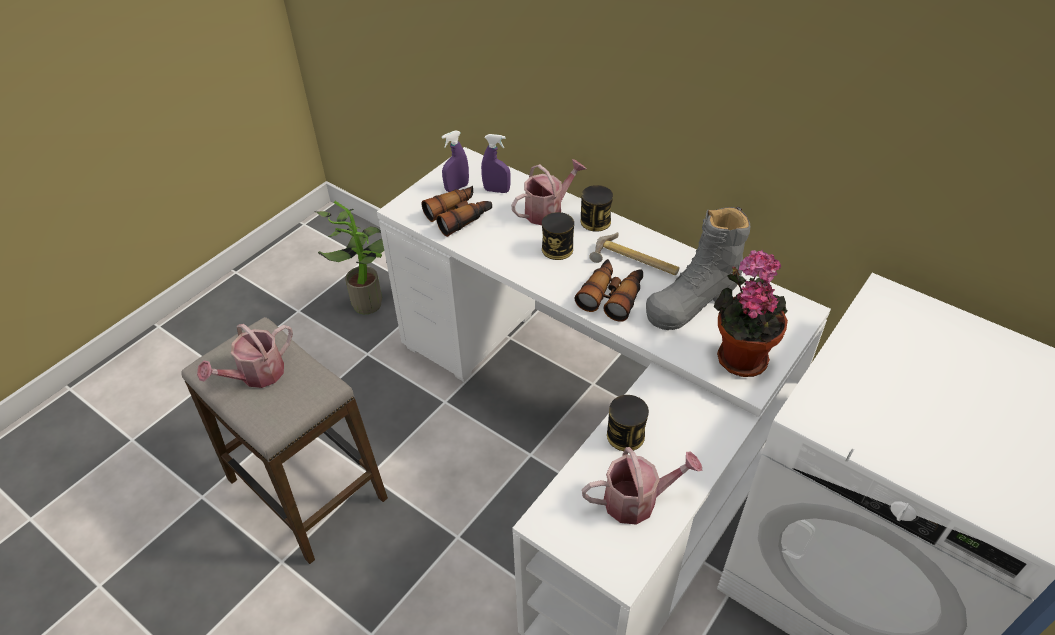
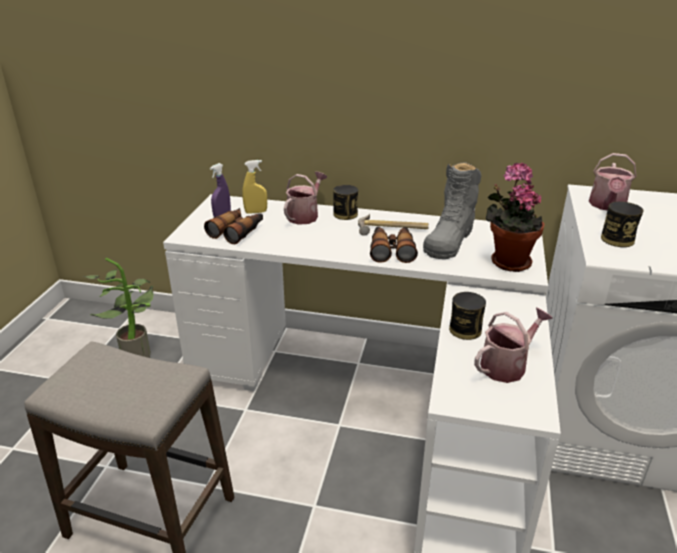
camera: 25 degrees left, 15 degrees down
watering can [197,324,293,388] -> watering can moved to [589,153,637,210]
purple spray bottle [481,134,511,193] -> yellow spray bottle [242,160,267,214]
can [542,212,574,260] -> can moved to [601,201,643,247]

